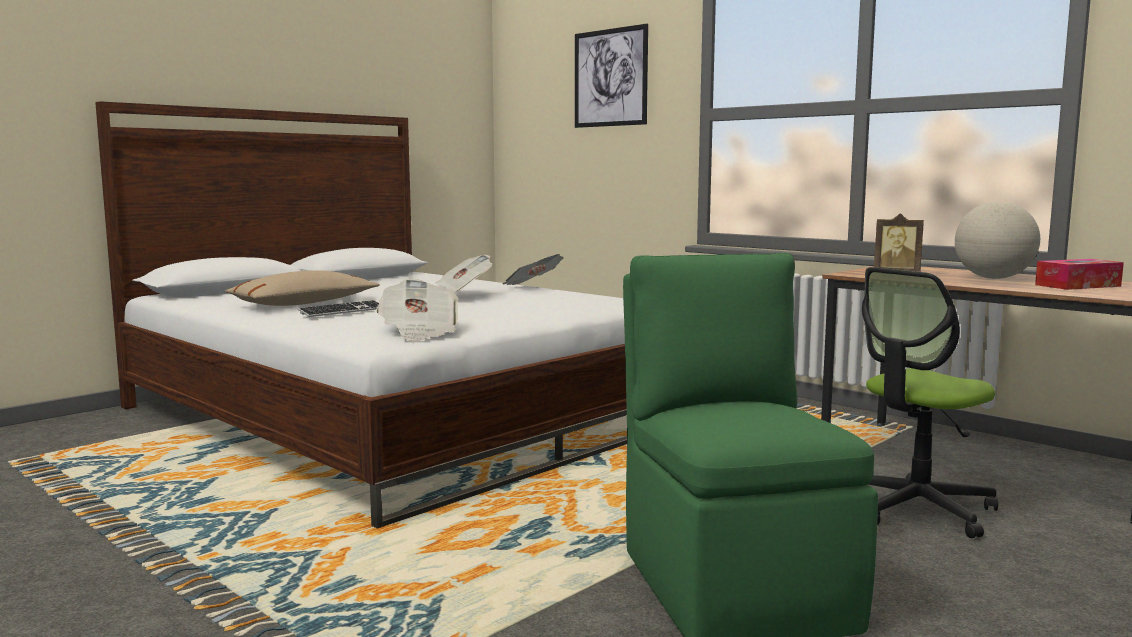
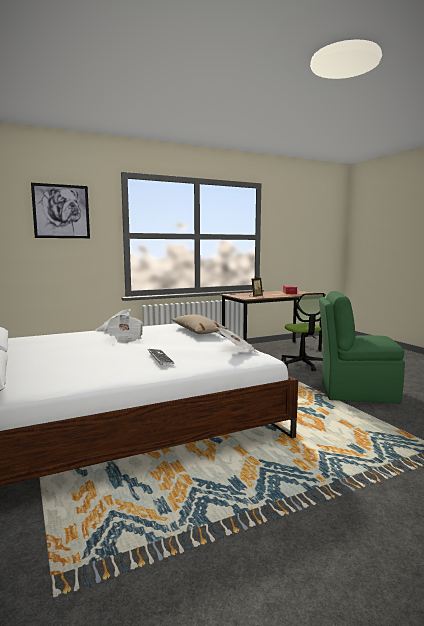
camera: 70 degrees left, 0 degrees up
beige pillow [225,270,380,306] -> beige pillow moved to [171,314,228,334]
globe [955,201,1040,279] -> none

